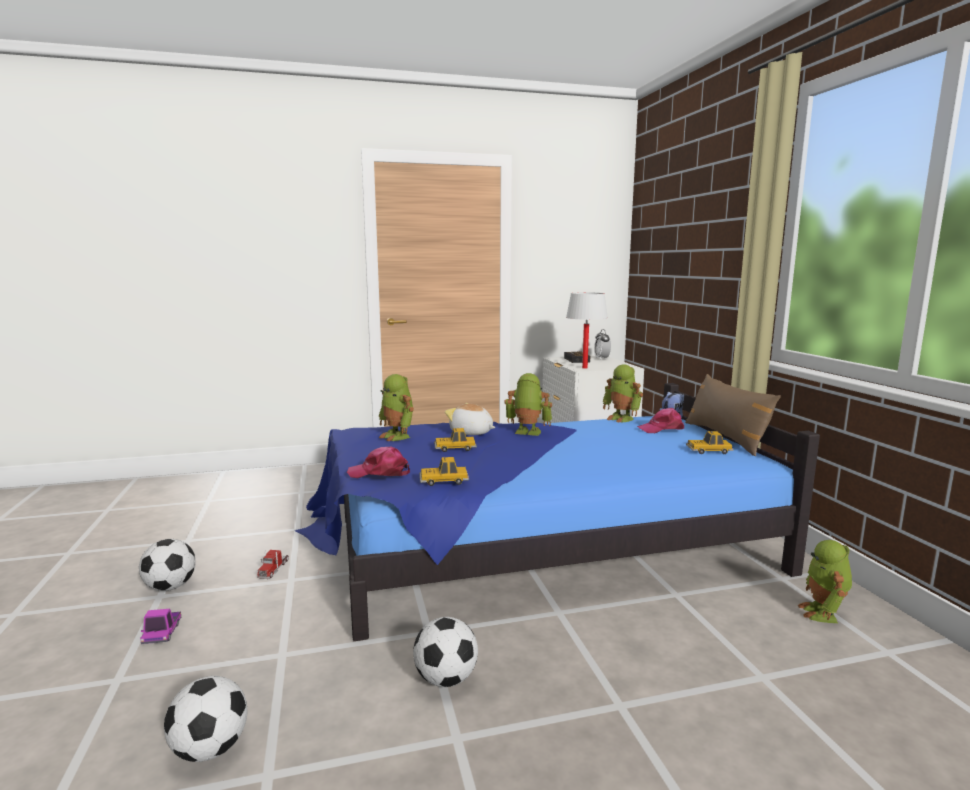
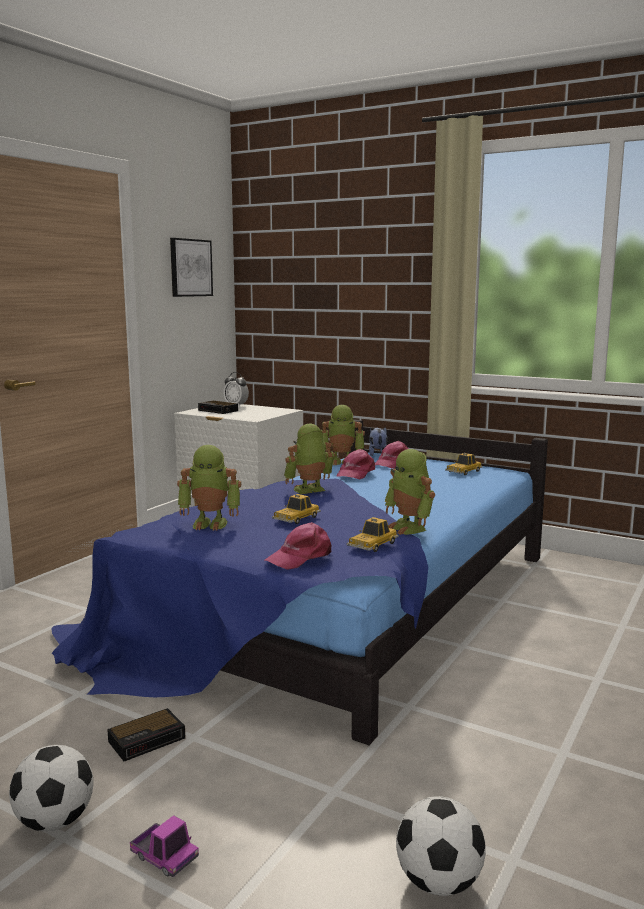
camera: 45 degrees left, 0 degrees up
toy truck [257,550,289,579] -> alarm clock [107,708,186,761]
football [413,617,478,687] -> none
plush toy [445,403,495,435] -> none
white table lamp [566,292,608,369] -> none
brown pillow [685,374,781,456] -> none
toy robot [798,540,852,623] -> toy robot moved to [384,449,435,535]
none -> picture [170,238,213,297]
none -> pink cap [337,449,375,479]

